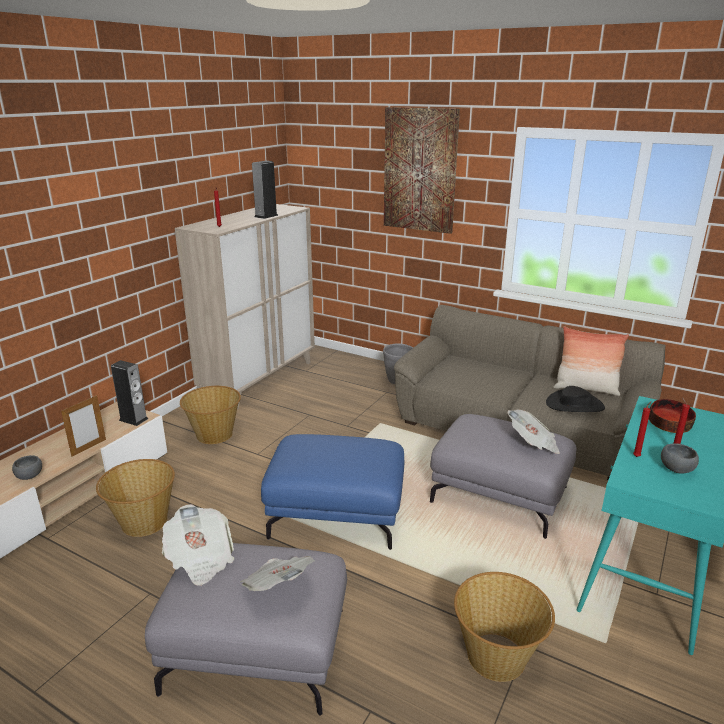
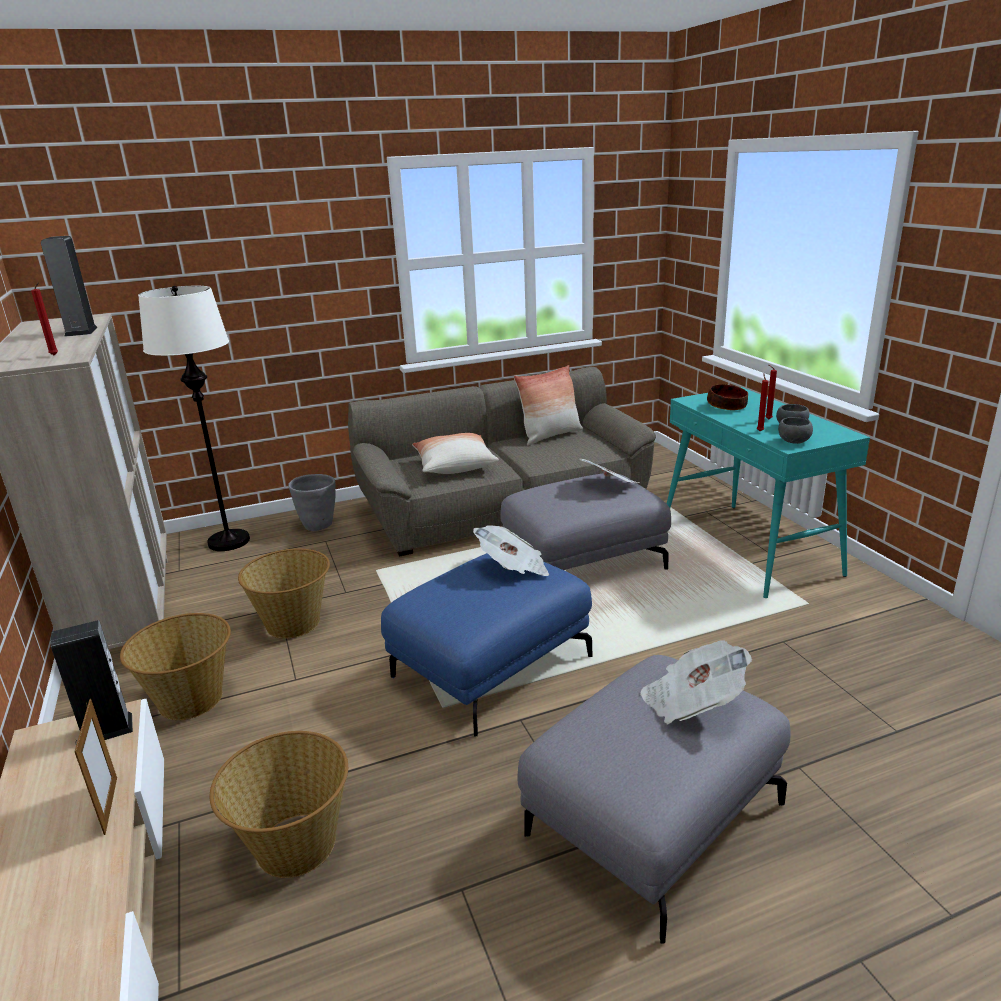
camera: 50 degrees left, 0 degrees up
grey bowl [12,455,42,480] -> grey bowl moved to [778,417,813,444]
newspaper [162,504,234,586] -> newspaper moved to [473,525,549,576]
picture [384,107,460,234] -> none
basket [454,572,555,682] -> basket moved to [238,548,330,639]
black hat [546,386,605,412] -> none
none -> white floor lamp [138,286,250,551]
none -> pillow [412,433,499,474]

